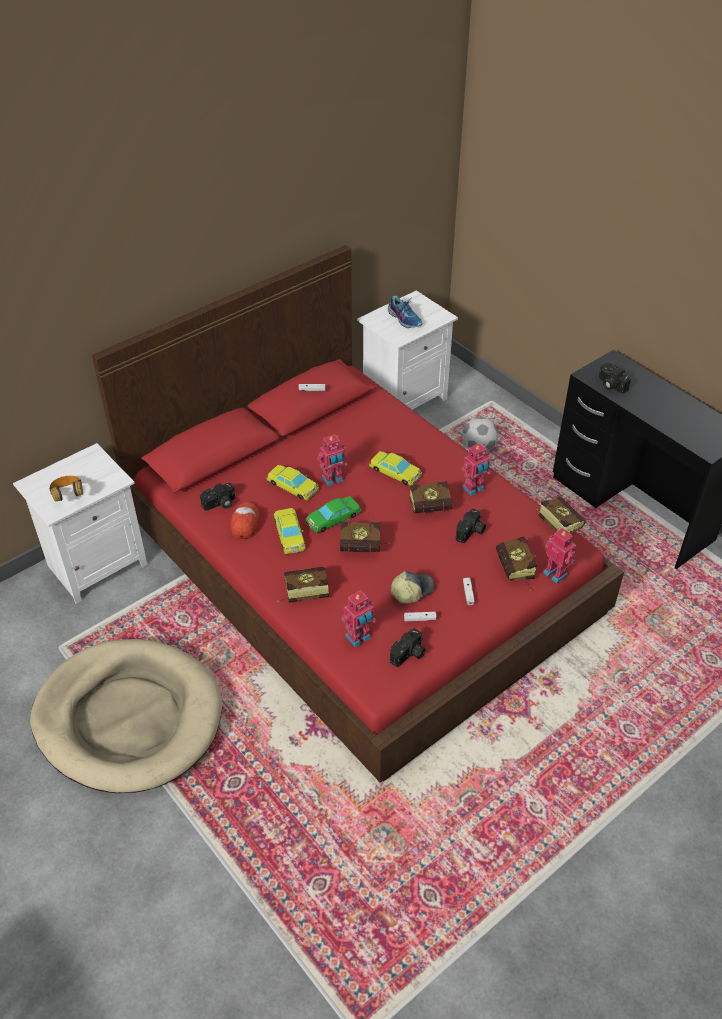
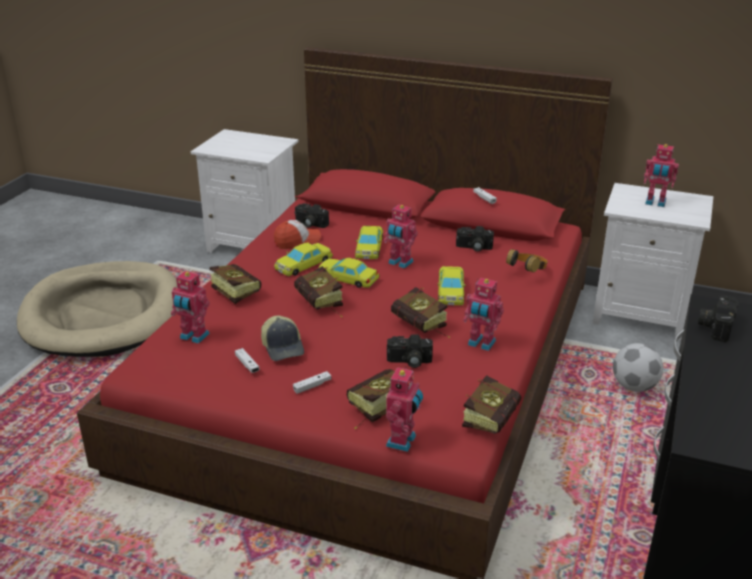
camera: 60 degrees right, 15 degrees down
headphones [49,476,83,502] -> headphones moved to [506,250,548,273]
green toy car [306,496,362,533] -> yellow toy car [318,257,379,288]
shoe [388,296,422,328] -> toy robot [644,144,679,207]
camera [390,628,426,667] -> camera moved to [456,226,494,252]
cap [391,571,435,603] -> cap turned 45 degrees clockwise [261,316,304,361]

